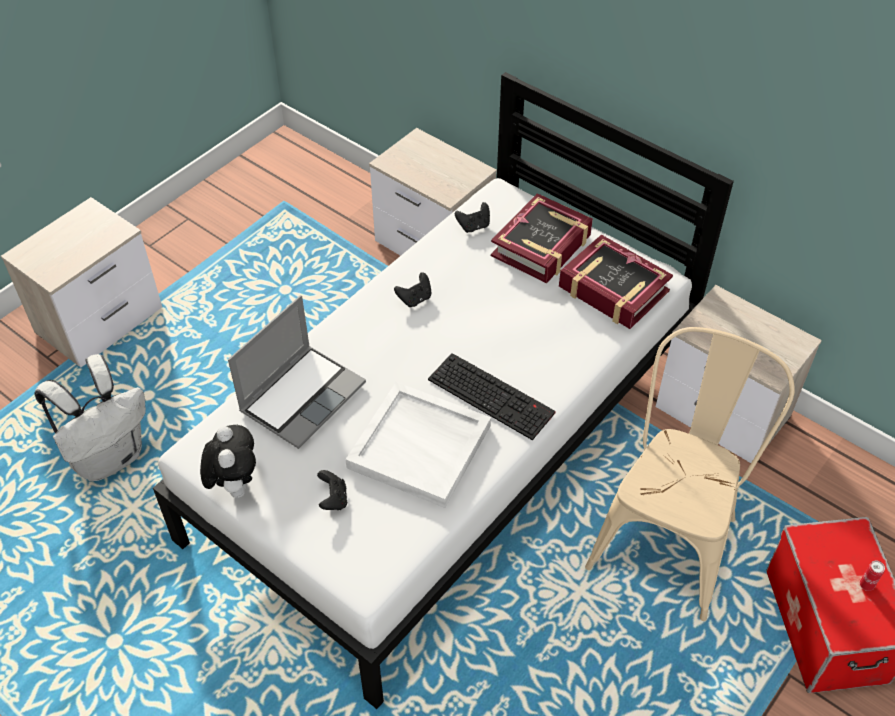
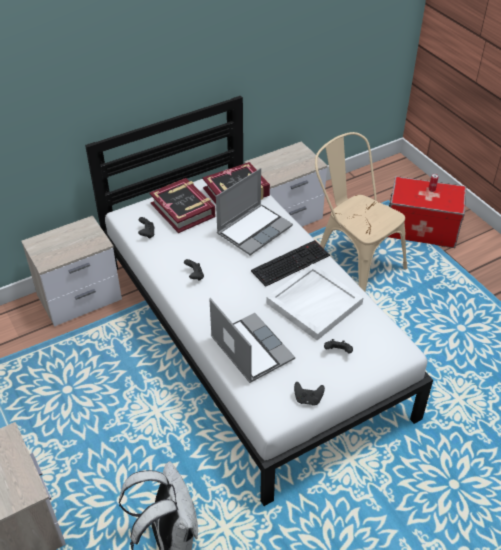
camera: 70 degrees left, 5 degrees down
plush toy [200,425,256,498] -> black game controller [294,382,325,406]
none -> laptop [216,168,293,255]

